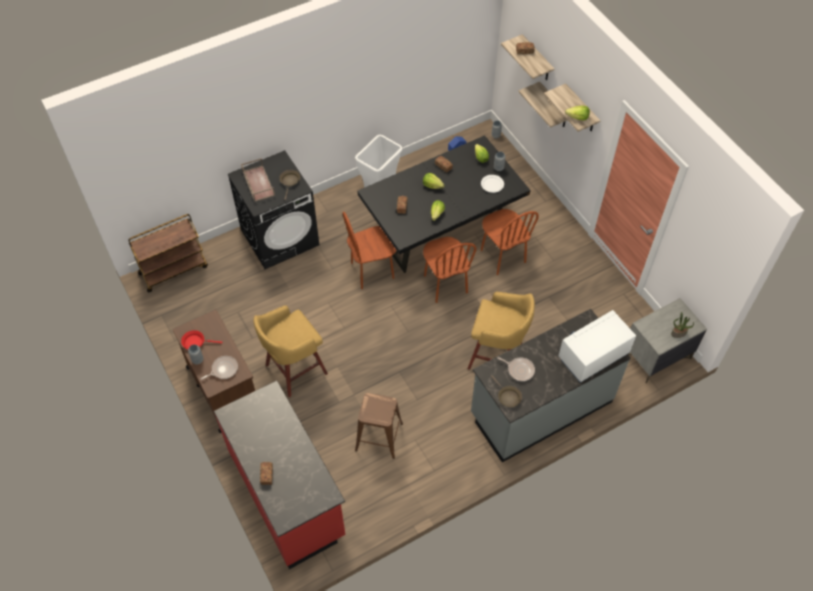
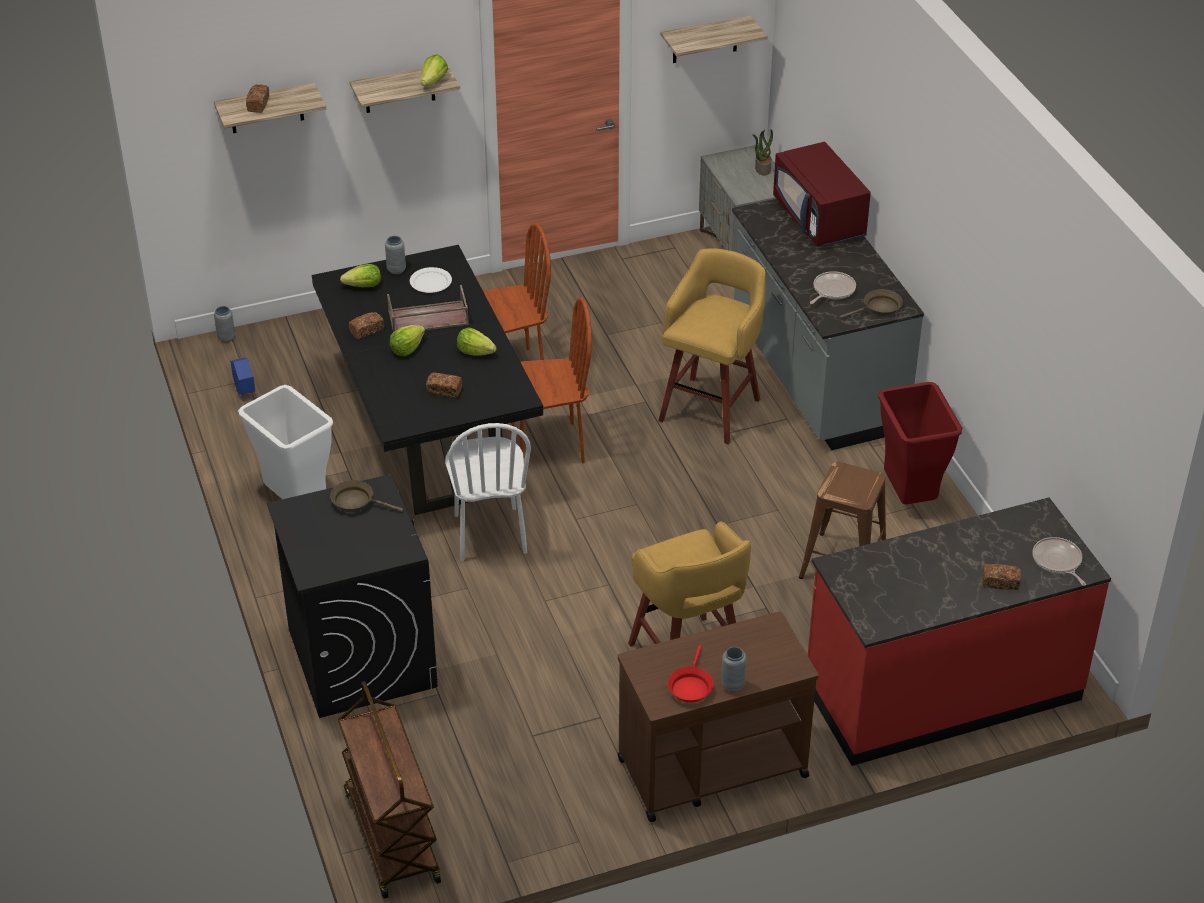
camera: 80 degrees left, 15 degrees down
frying pan [200,356,238,380] -> frying pan moved to [1032,537,1086,586]
brown tray [241,158,275,202] -> brown tray moved to [387,285,469,332]
brown chair [343,212,397,289] -> white chair [445,423,531,561]
shelf [519,82,567,128] -> shelf moved to [661,15,768,63]
white microwave [559,310,636,383] -> red microwave [773,142,871,246]
none -> red trash can [878,382,962,504]

